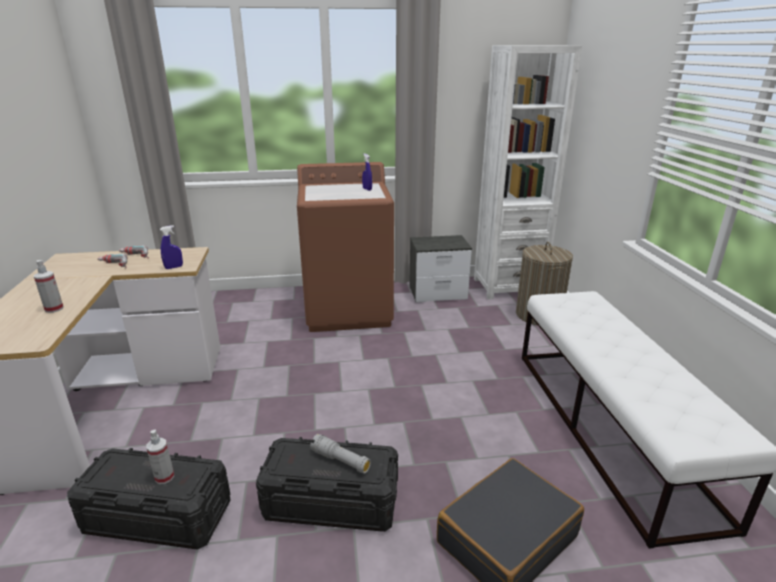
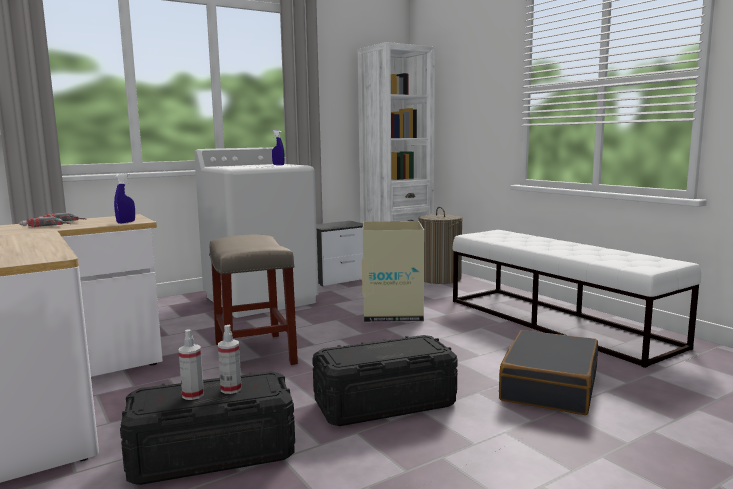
camera: 25 degrees left, 15 degrees down
spray bottle [34,260,64,313] -> spray bottle moved to [179,330,204,400]
brown washing machine [297,162,394,332] -> white washing machine [194,147,319,318]
grey flashlight [310,434,371,474] -> none
none -> beige stool [209,235,298,365]
none -> cardboard box [362,221,424,322]

